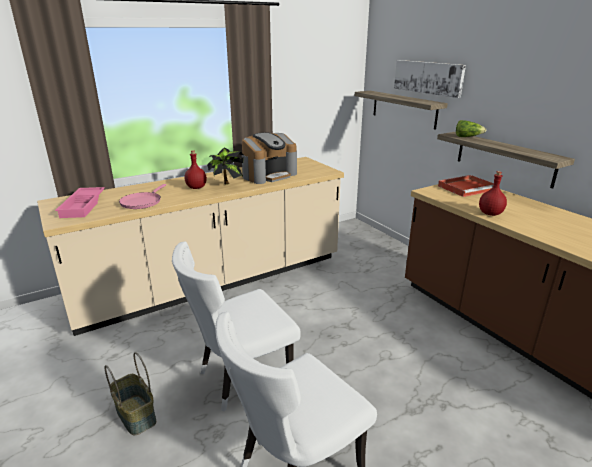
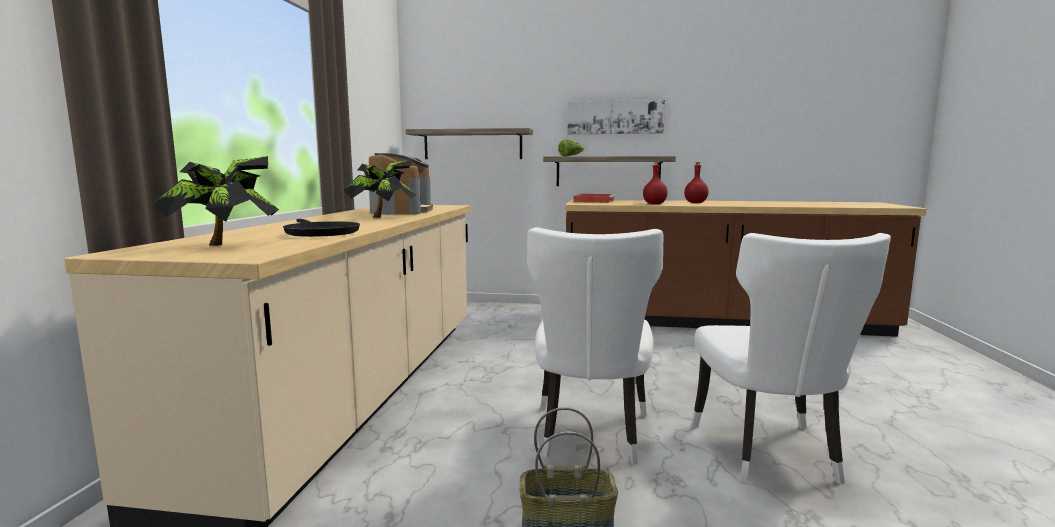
camera: 50 degrees left, 15 degrees down
pink tray [55,187,105,218] -> potted plant [153,156,279,246]
pink frying pan [119,184,166,209] -> black frying pan [283,219,360,237]
red bottle [185,150,207,189] -> red bottle moved to [684,162,709,203]
picture [394,60,466,98] -> picture moved to [568,100,665,134]

